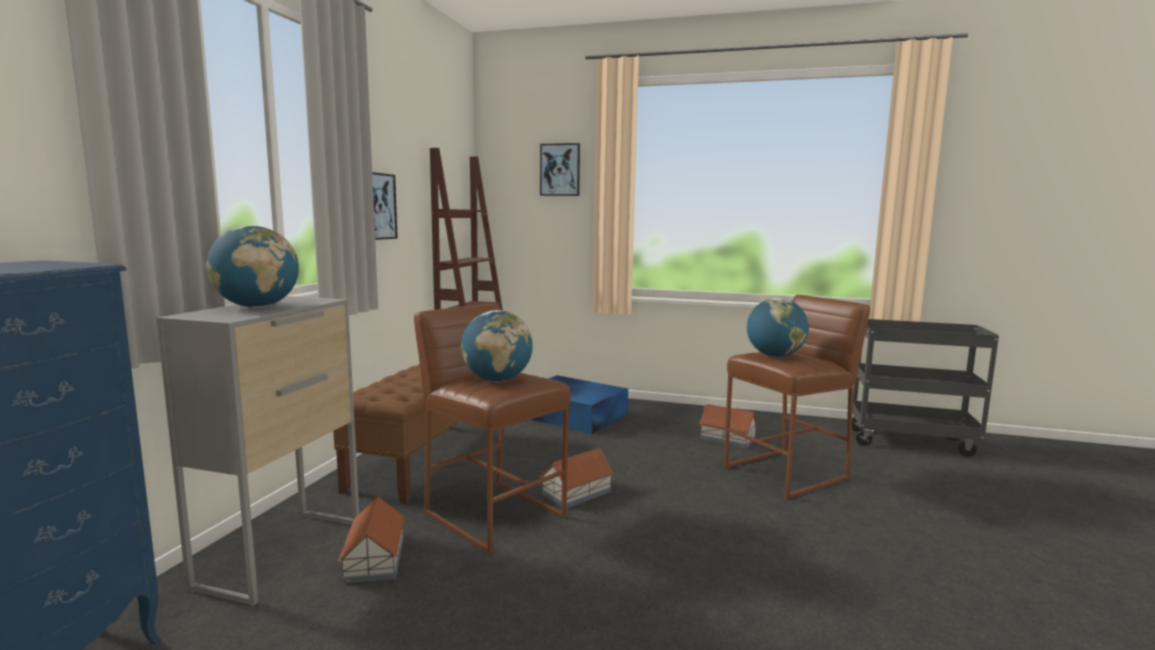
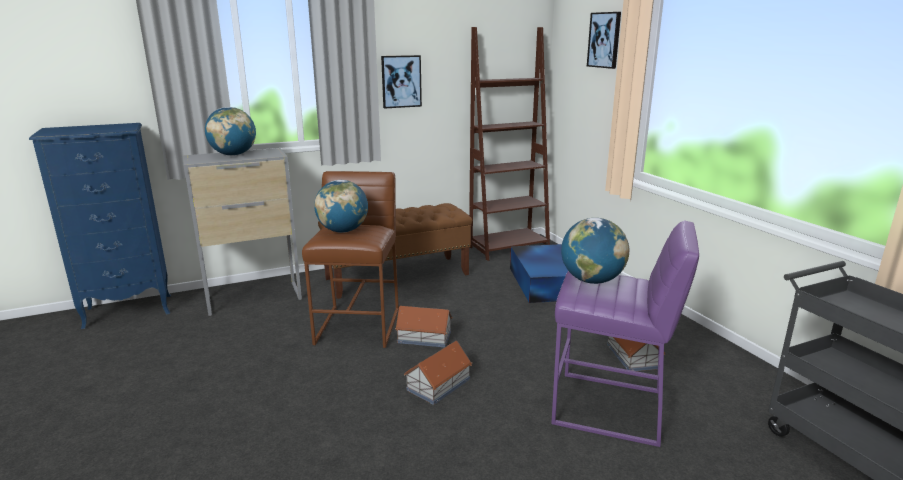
camera: 50 degrees right, 10 degrees up
toy house [338,497,405,583] -> toy house moved to [404,341,472,405]
brown stool [724,295,870,499] -> purple stool [551,220,699,447]

